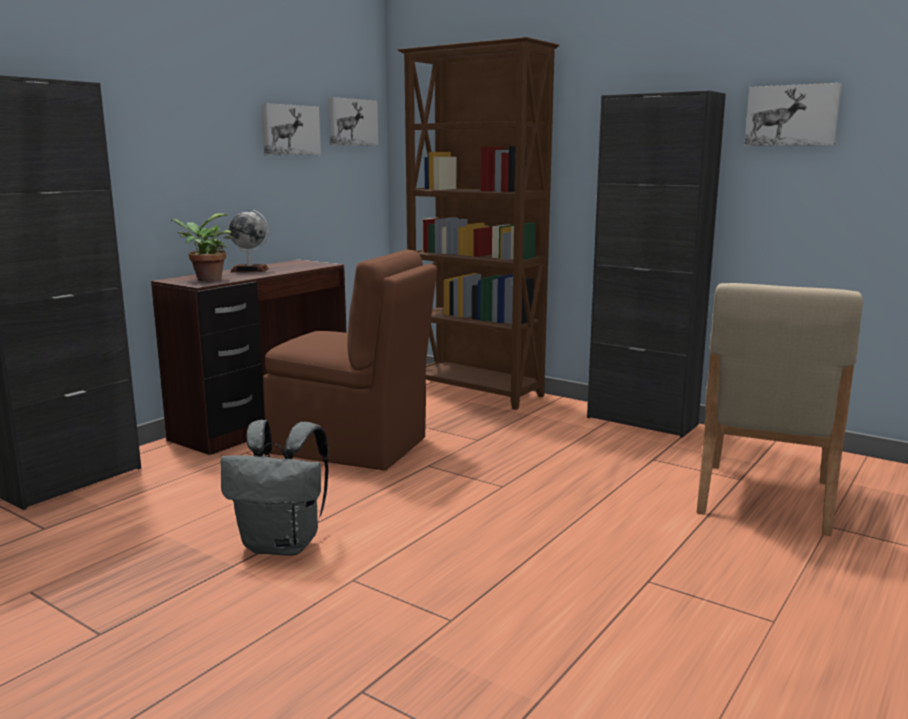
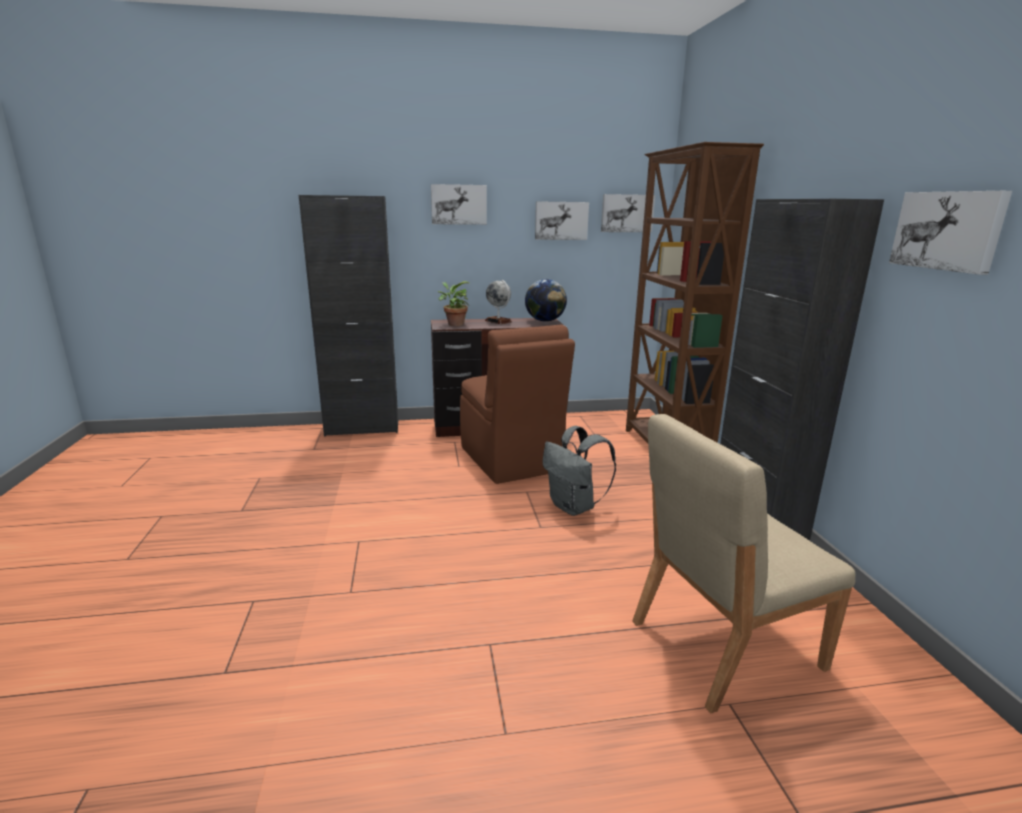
camera: 45 degrees right, 5 degrees up
grey backpack [221,420,329,556] -> grey backpack moved to [543,426,616,516]
none -> picture [431,184,487,225]
none -> globe [525,279,567,322]

